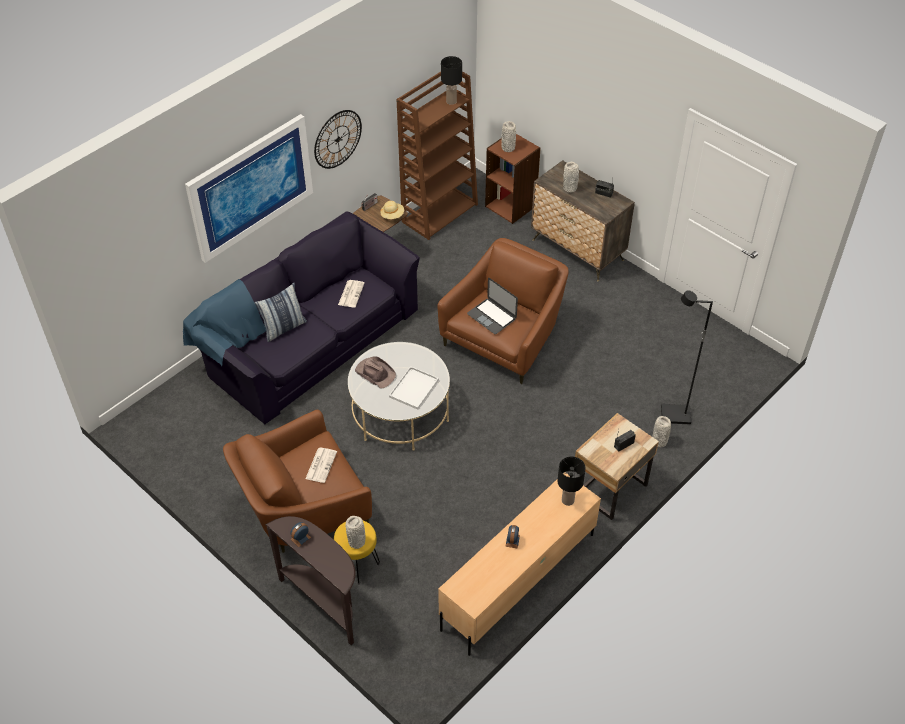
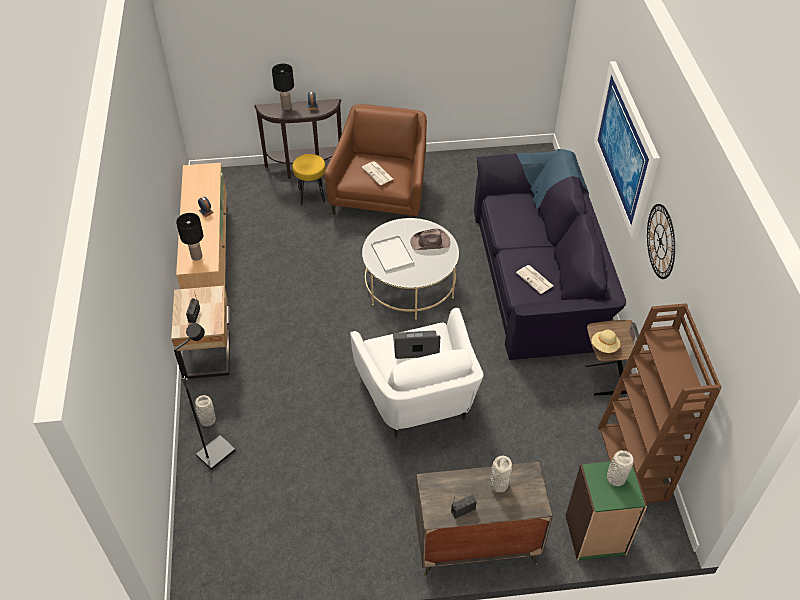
camera: 130 degrees right, 0 degrees up
pillow [254,283,307,342] -> none
grey vase [346,516,366,549] -> none
brown armchair [437,238,569,384] -> white armchair [350,308,484,437]
black table lamp [441,56,462,105] -> black table lamp moved to [272,64,294,110]
brown bookcase [485,134,541,224] -> green bookcase [566,462,647,561]

